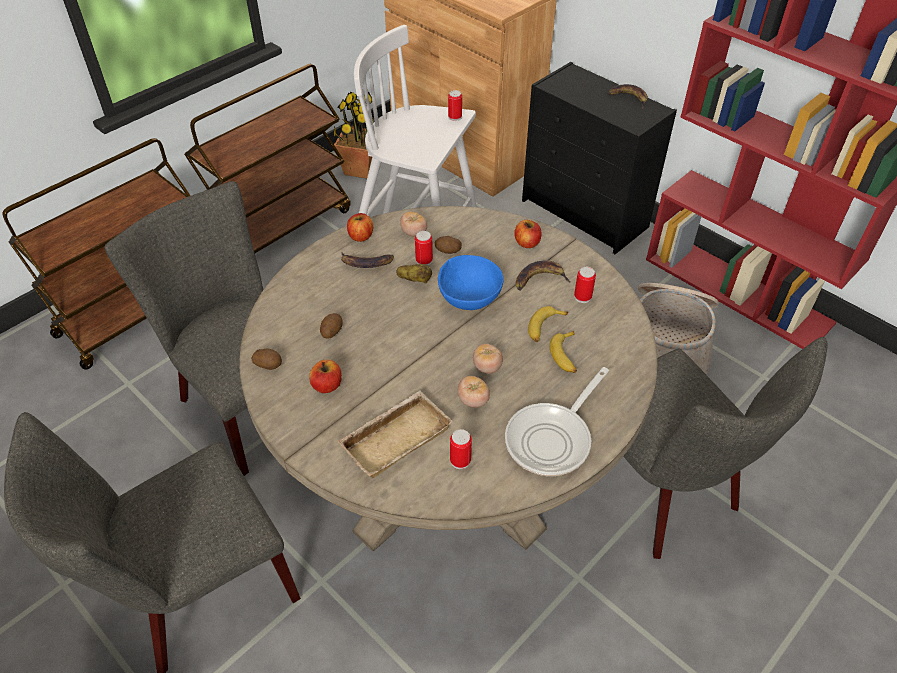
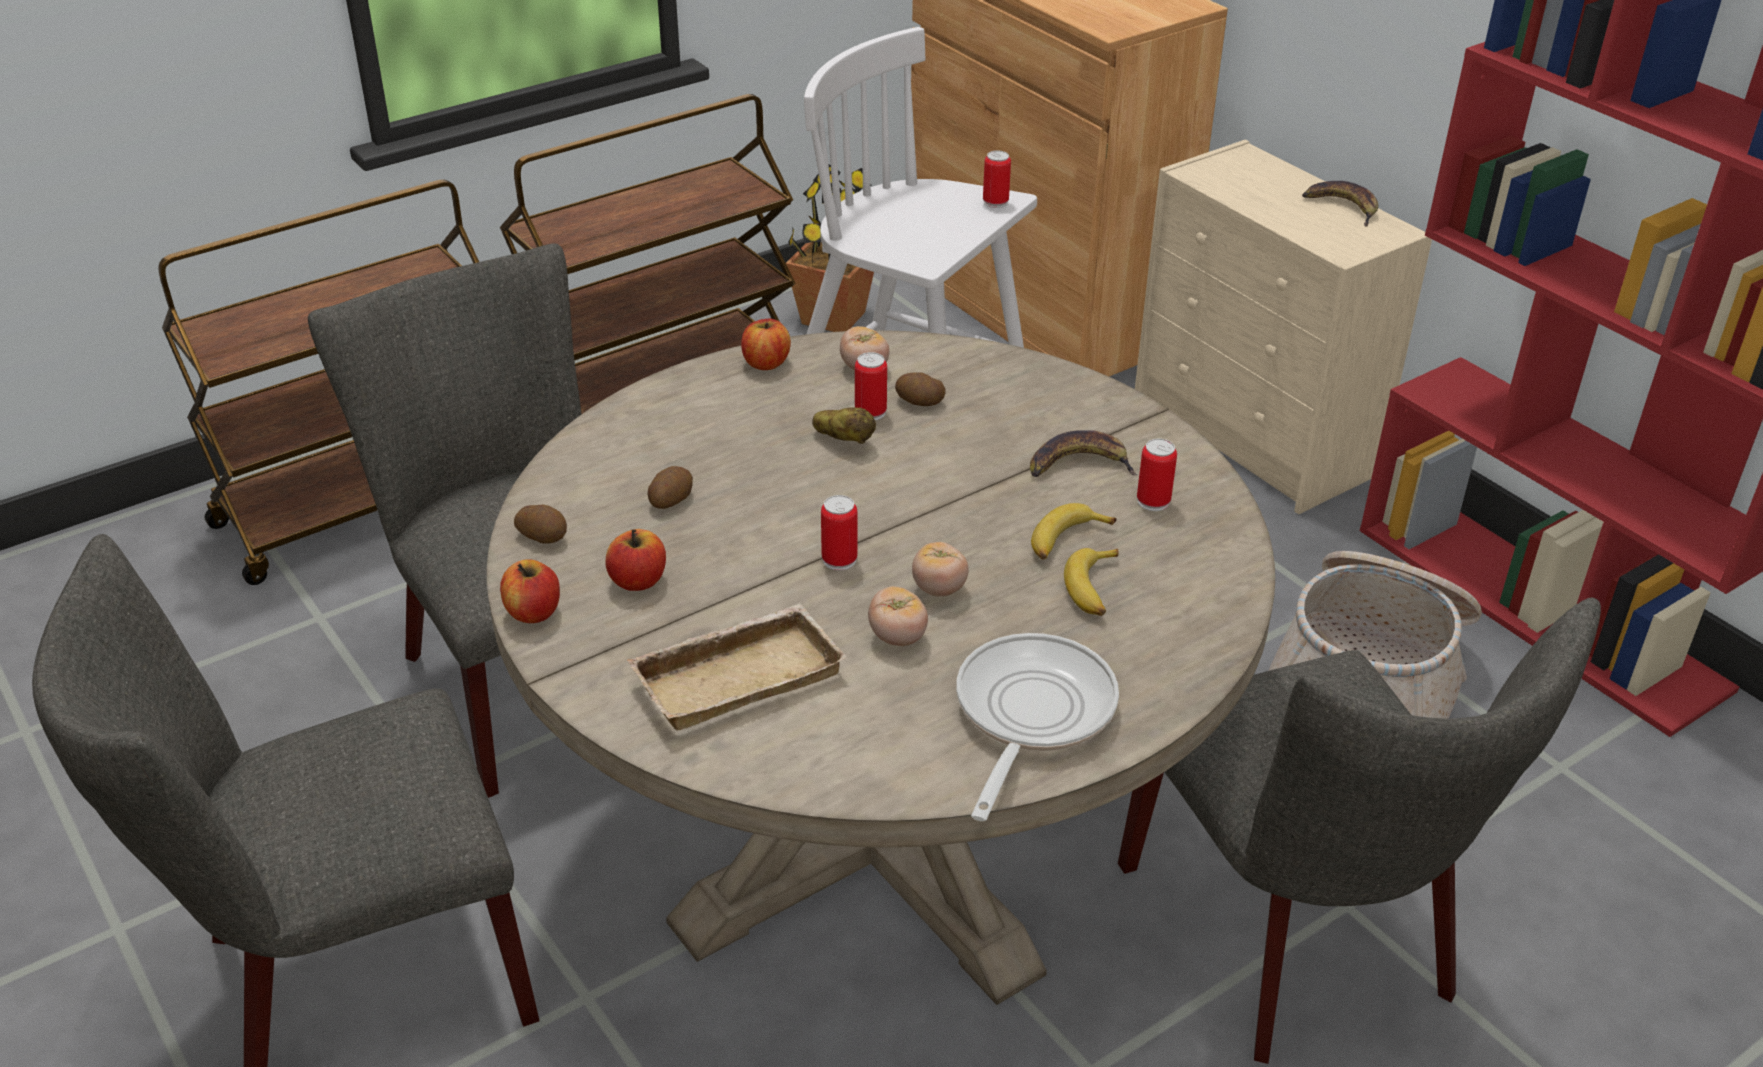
camera: 10 degrees right, 10 degrees down
banana [341,252,394,268] -> none
blue bowl [438,255,504,310] -> none
can [450,429,472,469] -> can moved to [821,495,857,571]
frying pan [505,367,609,476] -> frying pan turned 150 degrees clockwise [956,633,1119,821]
apple [514,220,541,248] -> apple moved to [500,559,560,623]
black dresser [522,62,677,254] -> beige dresser [1135,139,1432,514]

